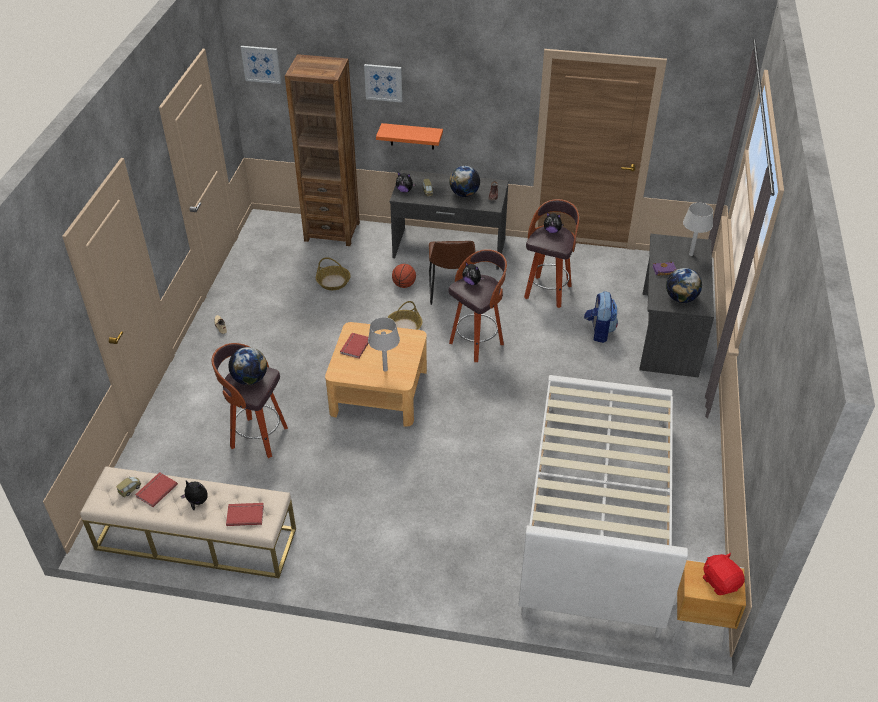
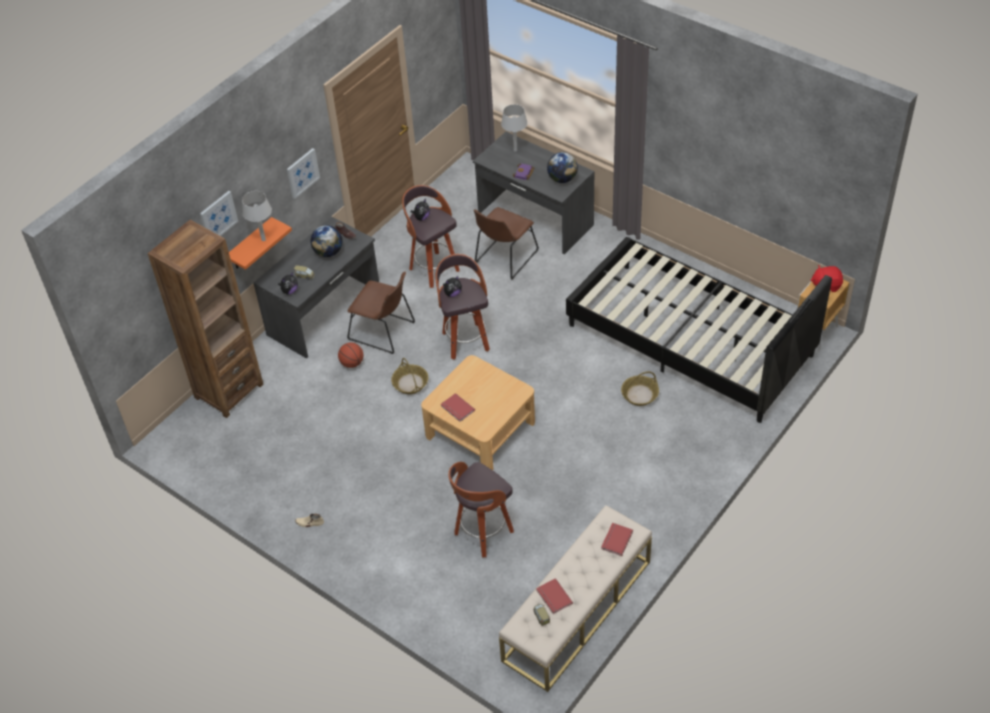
camera: 60 degrees left, 5 degrees up
plush toy [181,480,208,510] -> none
globe [229,347,267,385] -> none
picture [241,46,281,84] -> picture moved to [287,148,320,199]
basket [316,257,351,290] -> basket moved to [621,371,659,406]
grey table lamp [368,317,400,371] -> grey table lamp moved to [242,191,272,241]
white bed [518,375,688,638] -> black bed [566,237,832,423]
backpack [584,291,618,343] -> brown chair [474,207,539,280]

